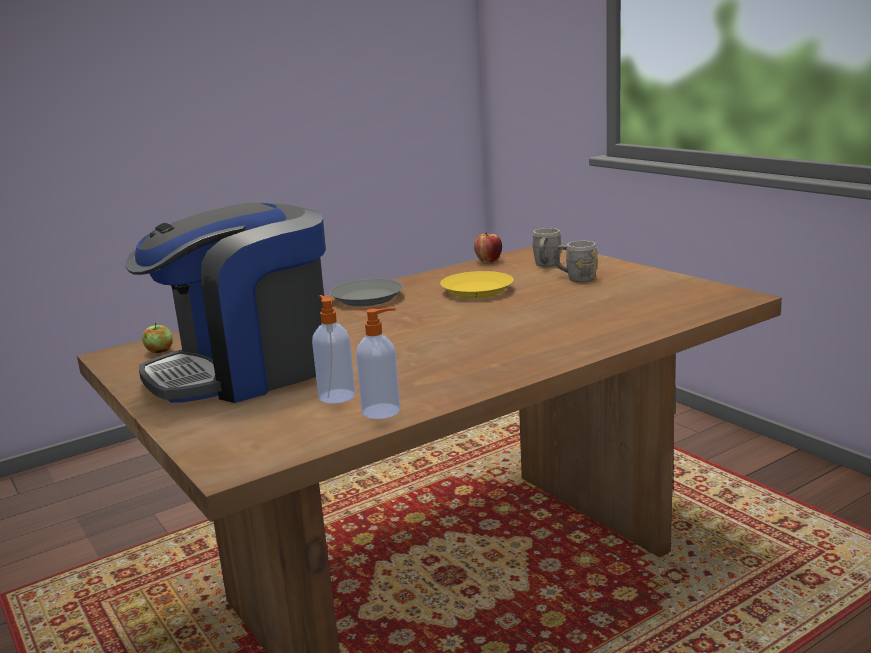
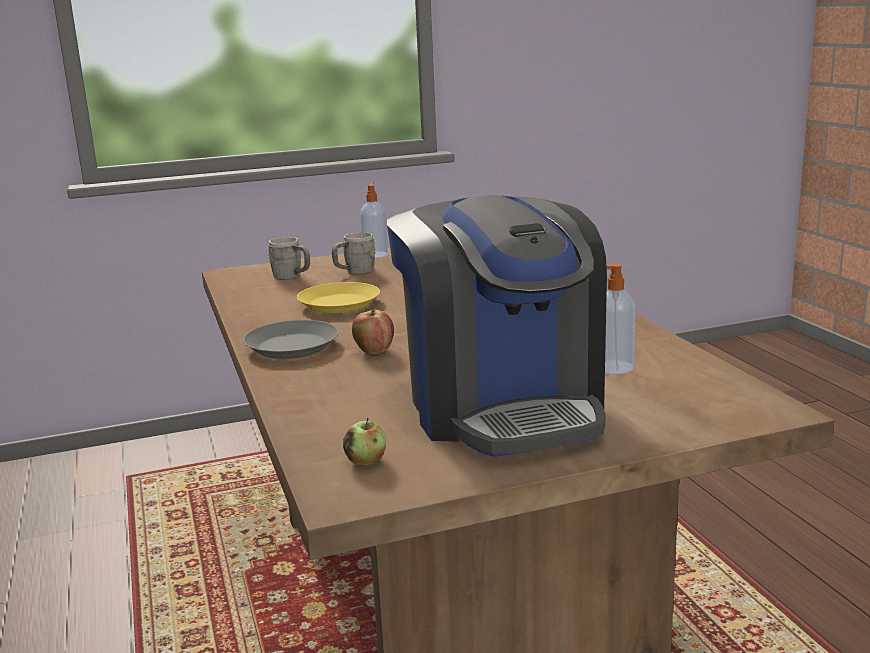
camera: 75 degrees left, 0 degrees up
soap dispenser [356,308,400,419] -> soap dispenser moved to [360,183,388,258]
apple [474,232,502,263] -> apple moved to [352,309,394,354]

